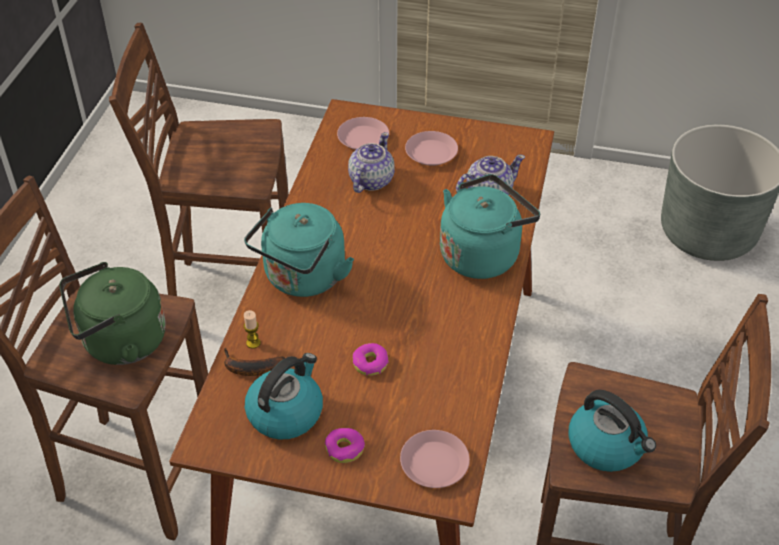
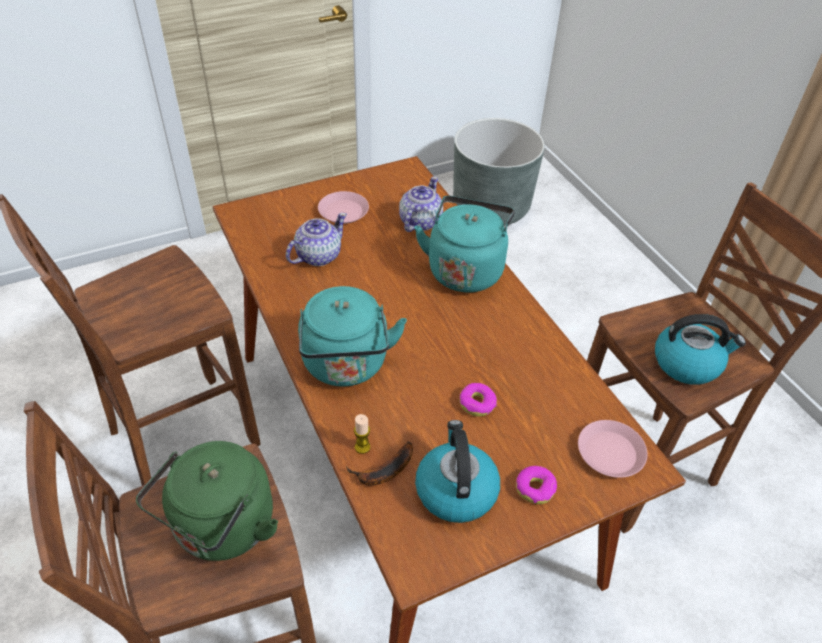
camera: 40 degrees left, 0 degrees up
pink plate [337,117,389,150] -> none
teapot [348,132,395,193] -> teapot turned 60 degrees clockwise [286,213,347,266]

